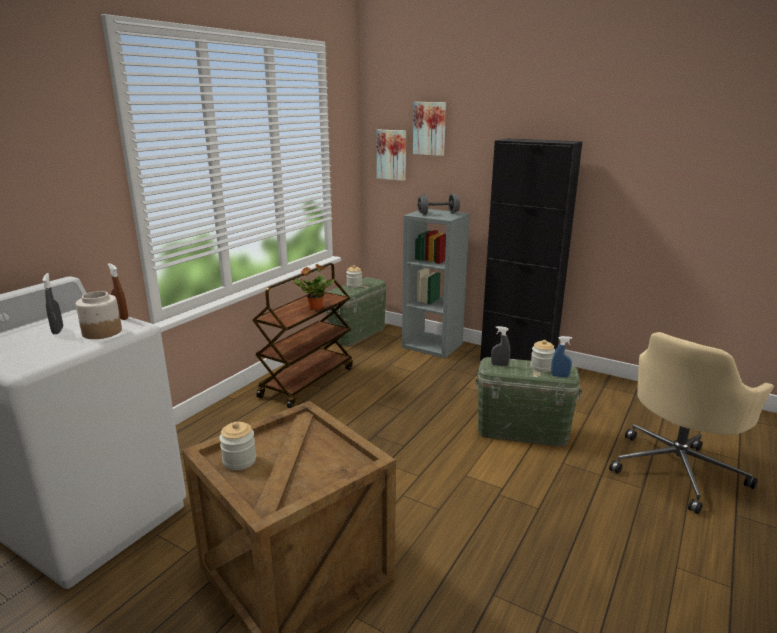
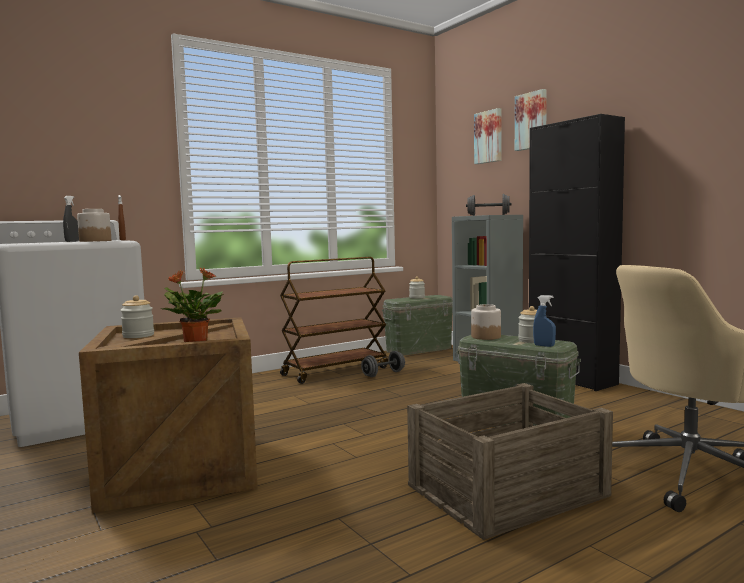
camera: 25 degrees right, 15 degrees down
potted plant [293,264,335,310] -> potted plant moved to [161,267,224,342]
picture [377,130,406,181] -> picture moved to [515,89,547,151]
grey spray bottle [491,326,510,366] -> jar [471,304,501,340]
none -> grey dumbbell [361,351,405,377]
none -> crate [407,383,613,540]

